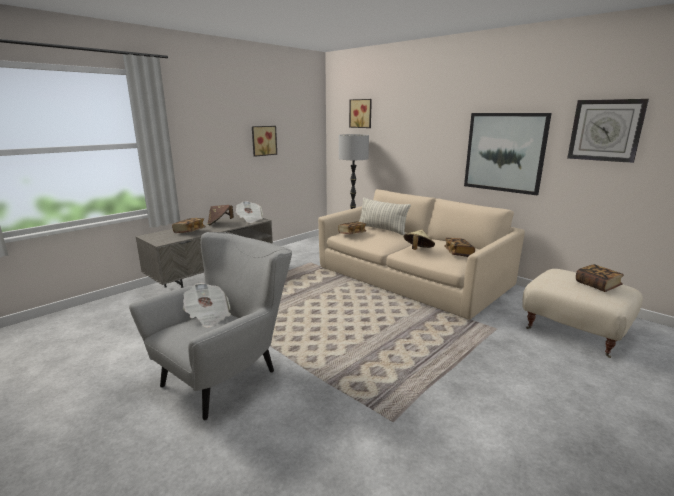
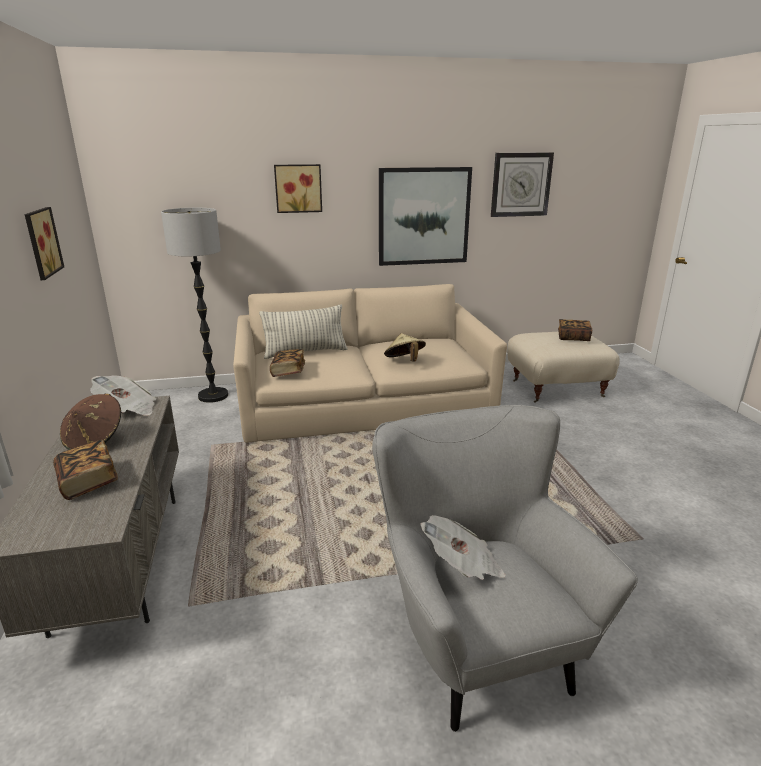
camera: 55 degrees left, 5 degrees up
picture [349,99,372,128] -> picture moved to [274,164,322,213]
book [444,238,475,257] -> none

